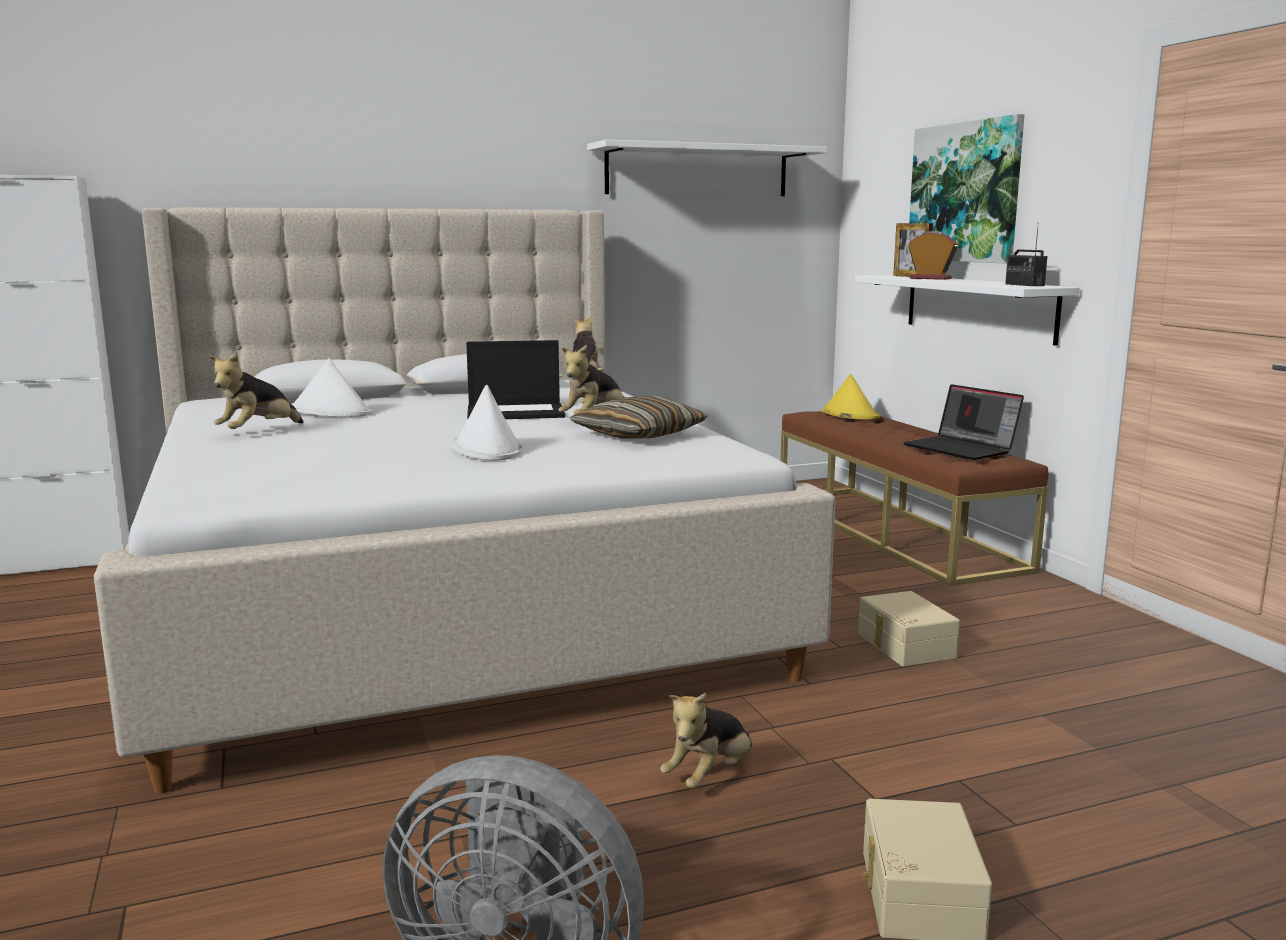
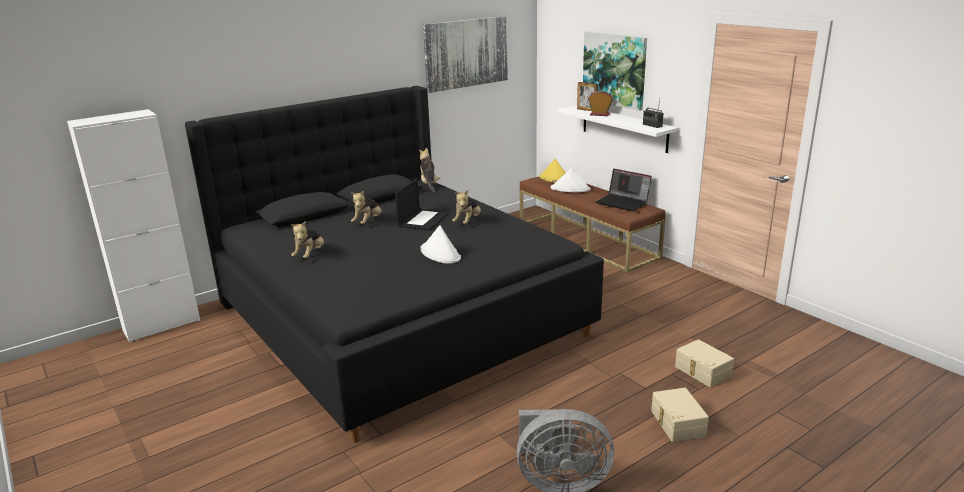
camera: 15 degrees left, 10 degrees up
beige bed [94,207,835,794] -> black bed [185,86,604,443]
white hat [292,358,373,417] -> white hat moved to [550,168,591,192]
laptop [466,340,565,420] -> laptop turned 45 degrees counterclockwise [395,178,449,231]
pillow [570,396,708,439] -> none
white shelf [587,139,827,196] -> picture [423,16,508,93]
plush toy [660,693,752,789] -> plush toy moved to [351,190,382,224]
beige storage box [858,591,960,666] -> beige storage box moved to [675,339,734,387]

